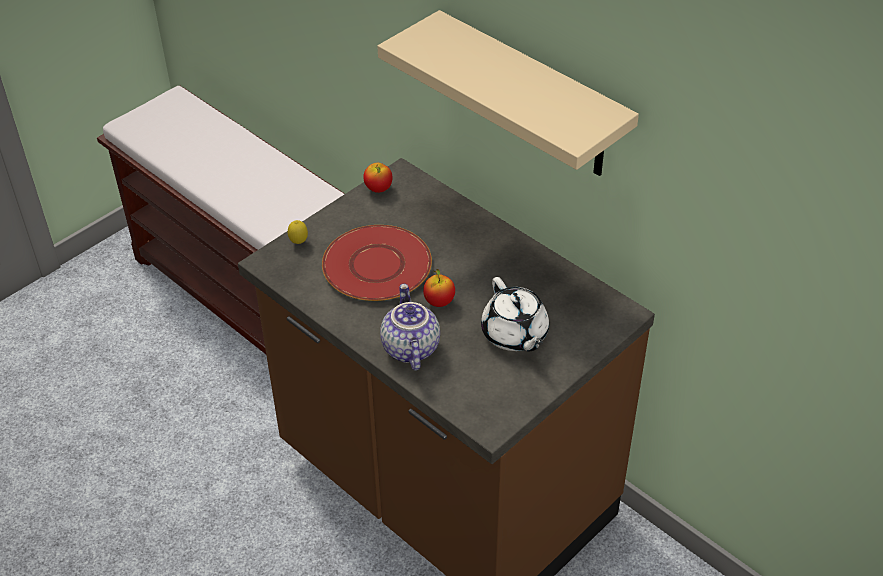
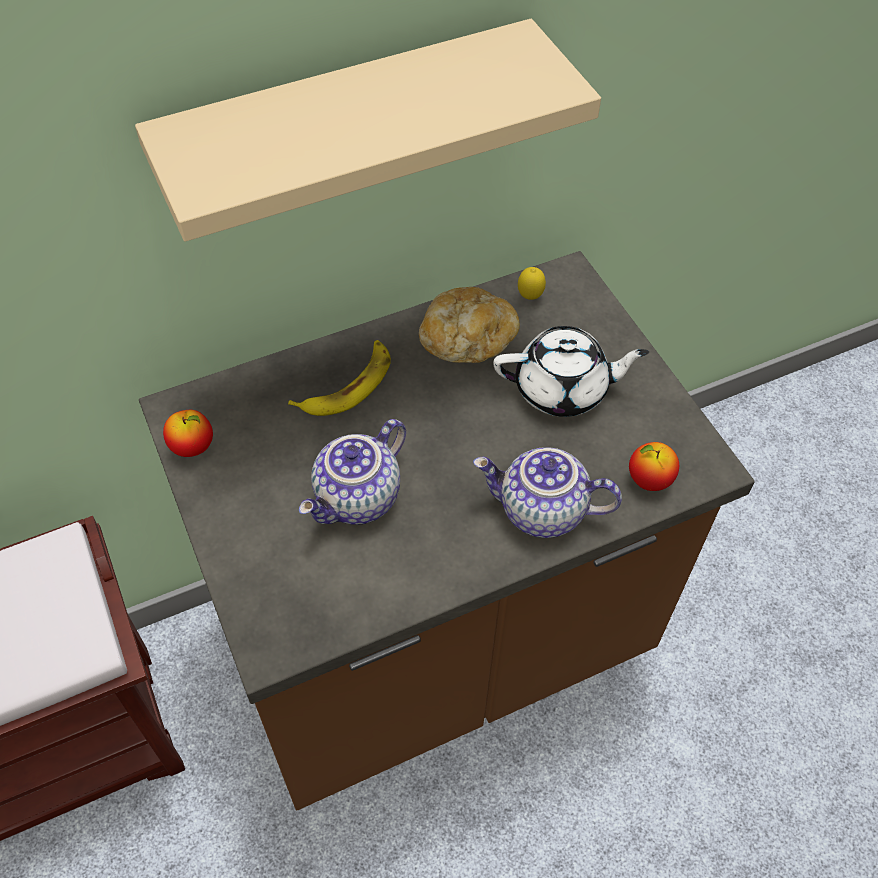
camera: 70 degrees left, 10 degrees up
lemon [288,220,308,244] -> lemon moved to [518,267,546,300]
red plate [322,225,432,301] -> teapot [299,419,406,525]
apple [423,269,455,307] -> apple moved to [629,442,679,491]
none -> banana [288,340,391,416]
none -> bread [419,287,520,363]

